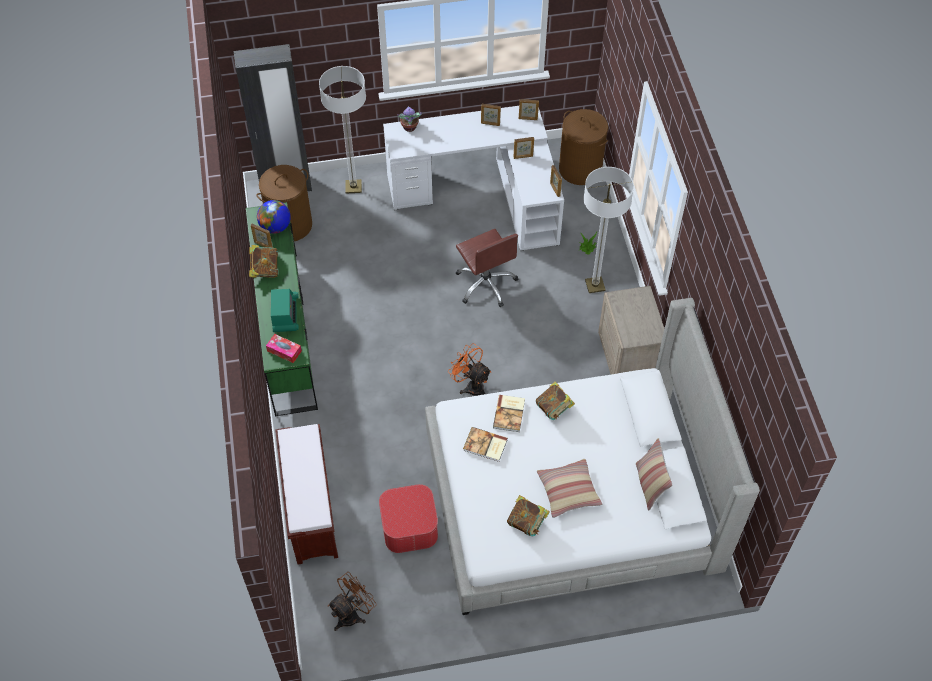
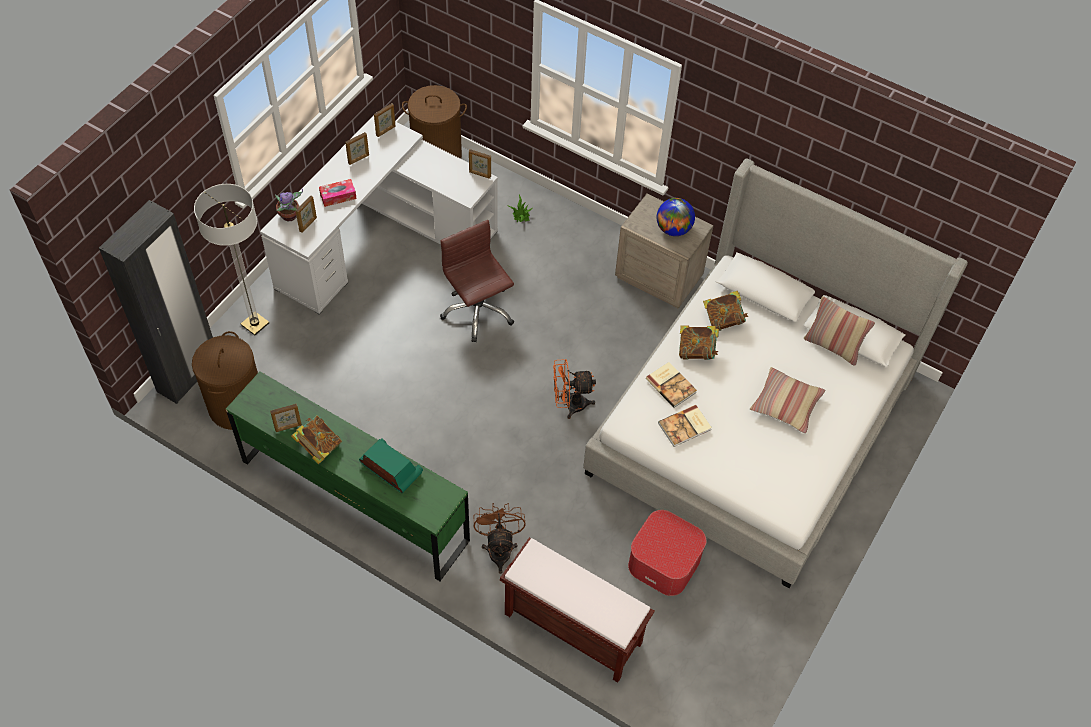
camera: 50 degrees left, 0 degrees up
globe [257,200,291,234] -> globe moved to [657,198,695,236]
tissue box [266,334,302,363] -> tissue box moved to [319,179,357,207]
brown fan [327,572,377,631] -> brown fan moved to [474,503,526,574]
brown office chair [456,229,518,307] -> brown office chair turned 135 degrees counterclockwise [440,220,514,342]
book [507,495,550,536] -> book moved to [703,291,749,331]
picture frame [514,137,534,159] -> picture frame moved to [296,196,317,233]
floor lamp [583,167,634,293] -> none

